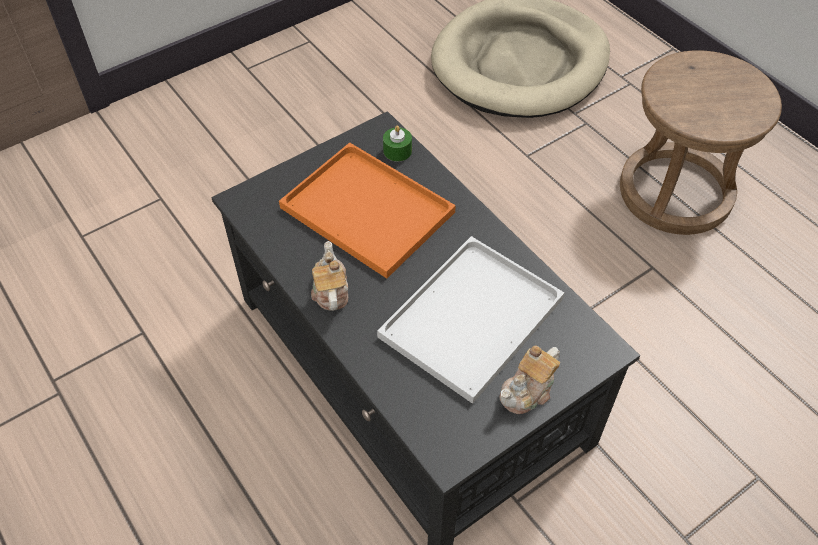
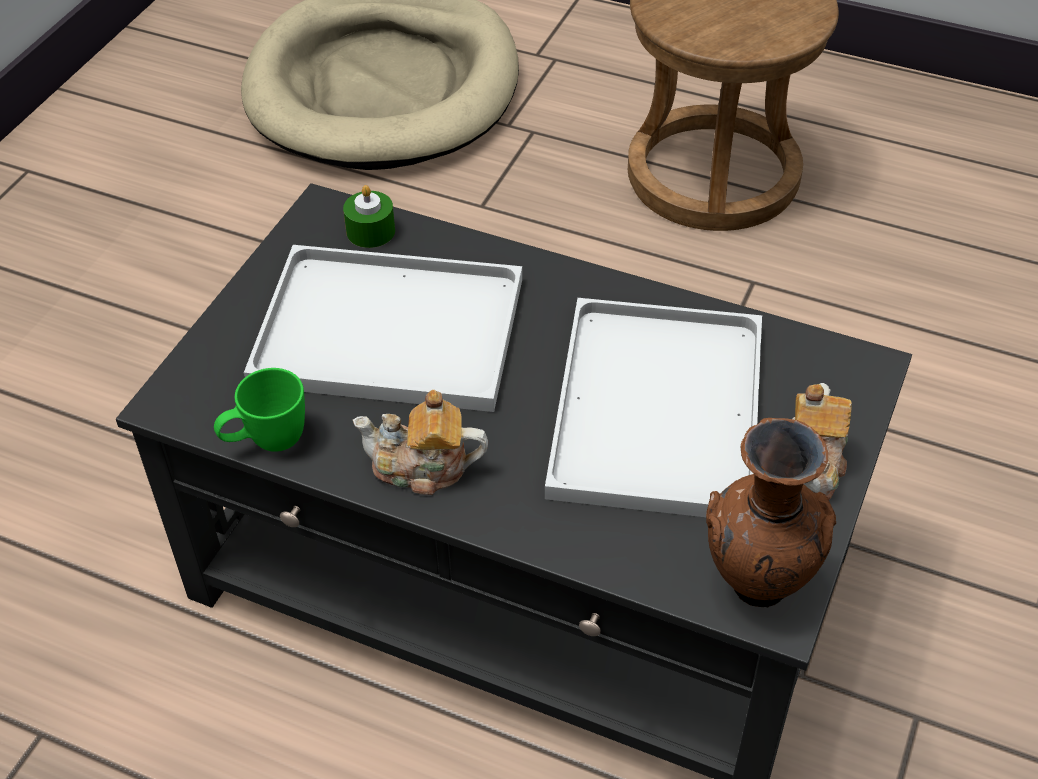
camera: 30 degrees left, 5 degrees down
orange tray [279,142,456,278] -> white tray [244,245,522,412]
teapot [311,241,348,311] -> teapot turned 45 degrees counterclockwise [353,390,488,495]
none -> green mug [214,368,305,452]
none -> brown vase [706,418,836,607]

